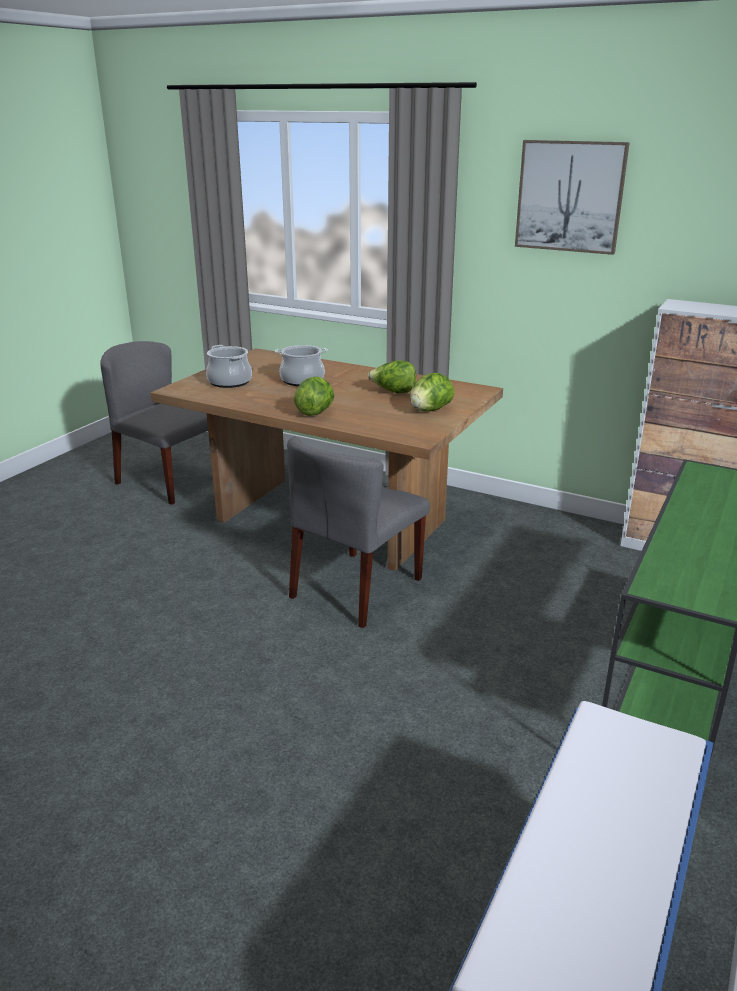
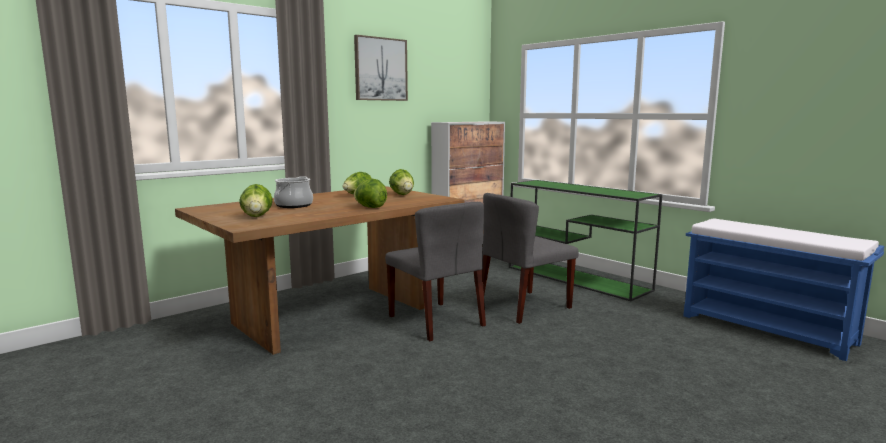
camera: 70 degrees left, 15 degrees down
grey chair [100,341,208,505] -> grey chair moved to [482,193,579,324]
cooking pot [206,345,252,388] -> lettuce [239,184,273,217]

